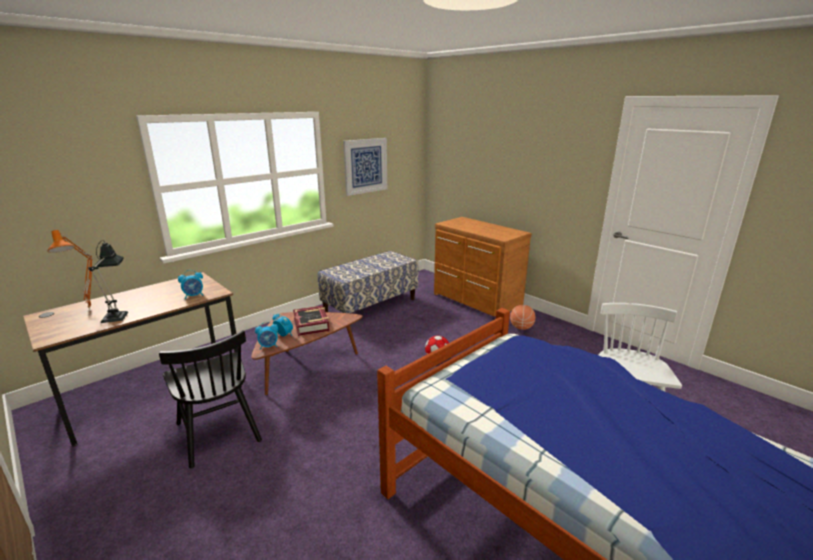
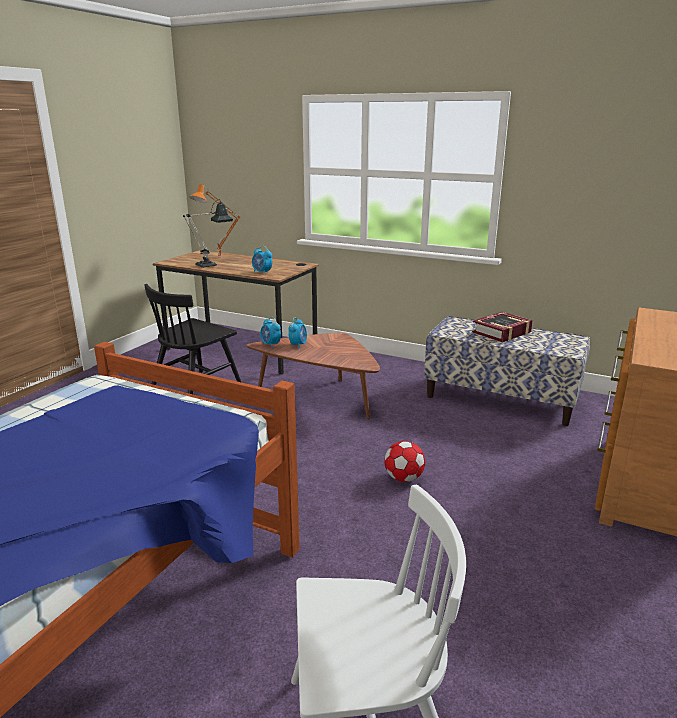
camera: 70 degrees right, 0 degrees up
book [293,306,330,336] -> book moved to [472,312,533,342]
picture [343,138,387,196] -> none
basketball [510,305,536,330] -> none

